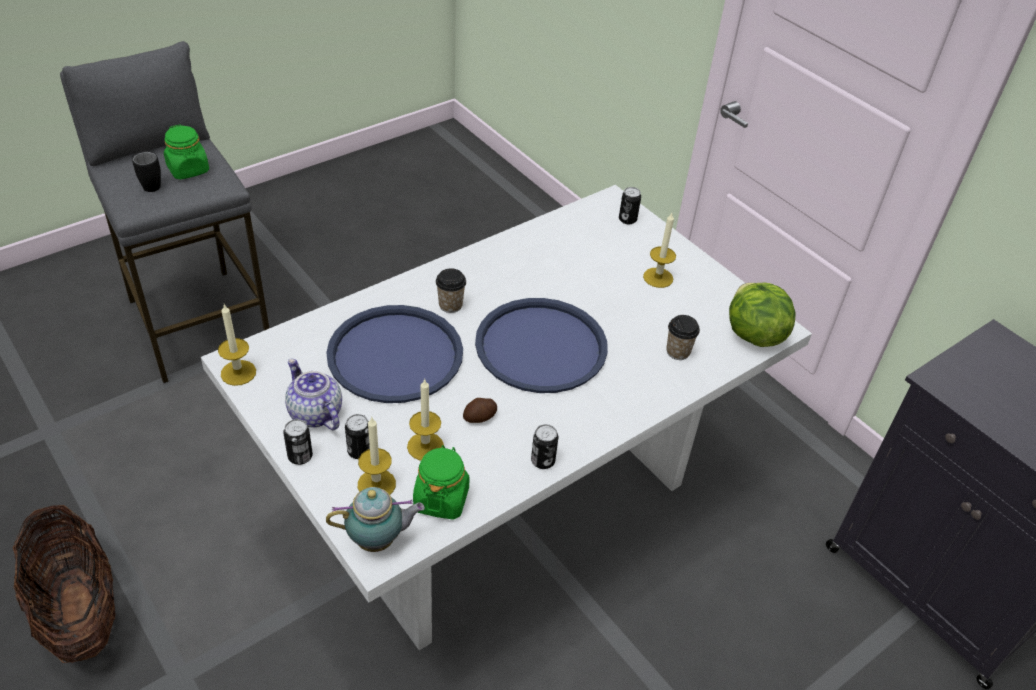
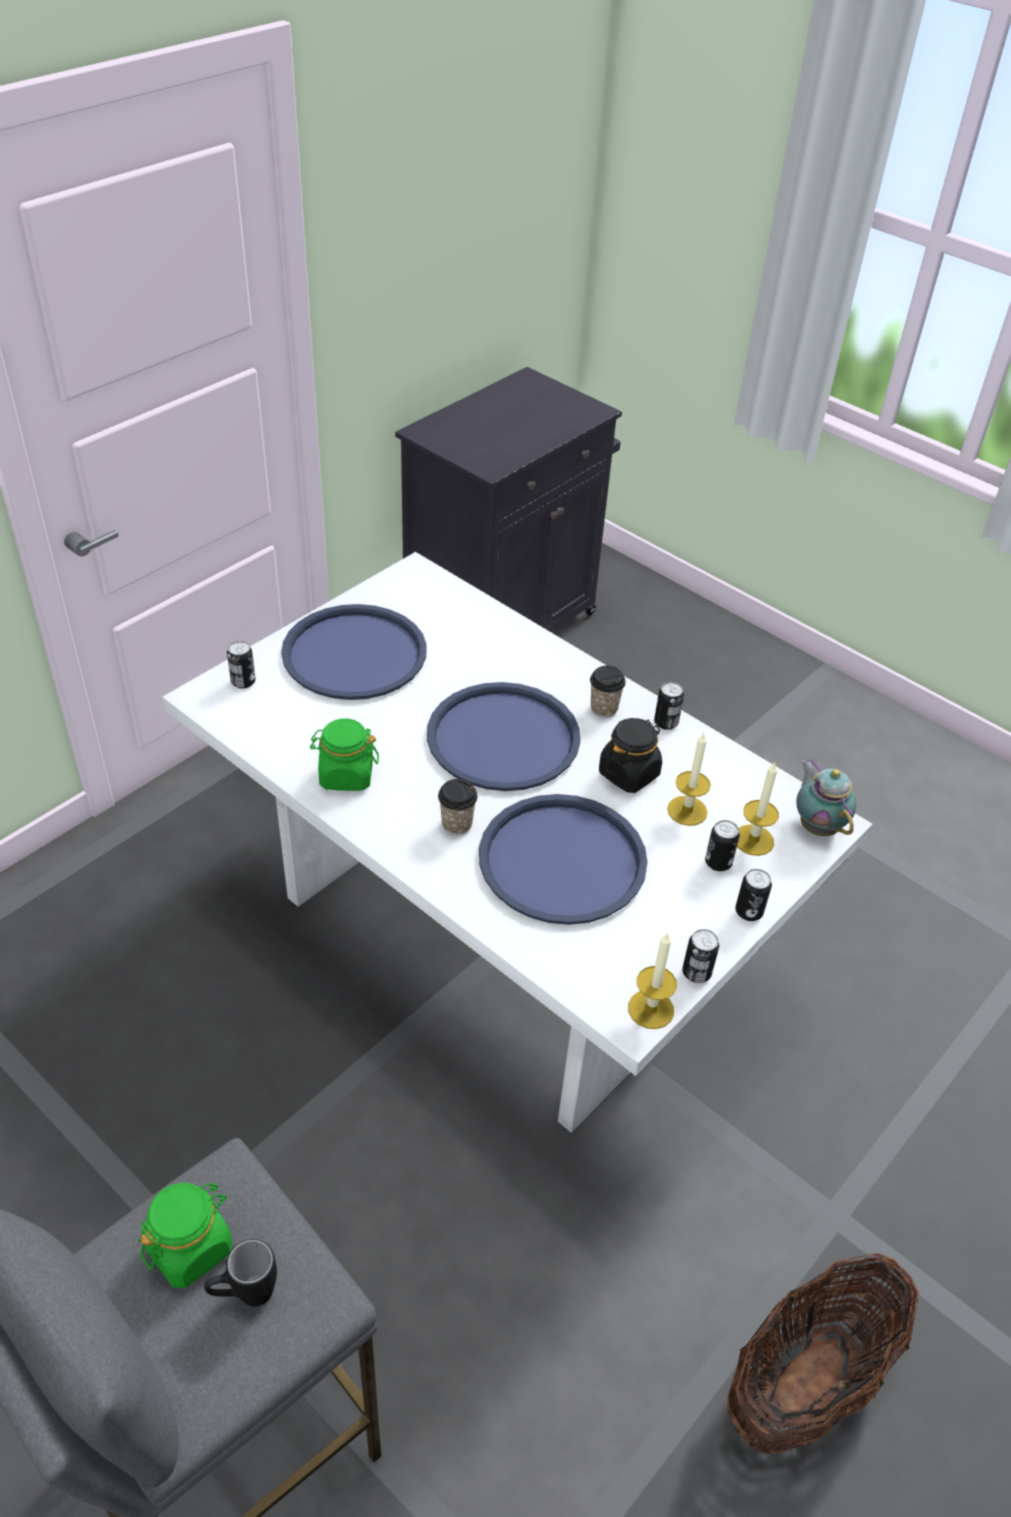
camera: 100 degrees left, 0 degrees up
teapot [285,358,342,430] -> none
green jar [413,445,470,520] -> green jar moved to [310,718,379,791]
potato [463,398,497,423] -> black jar [599,718,662,793]
candle [643,213,676,288] -> blue tray [281,604,427,700]
cup [666,315,700,360] -> cup moved to [590,665,626,717]
lettuce [729,283,796,347] -> none
none -> can [682,929,719,983]

